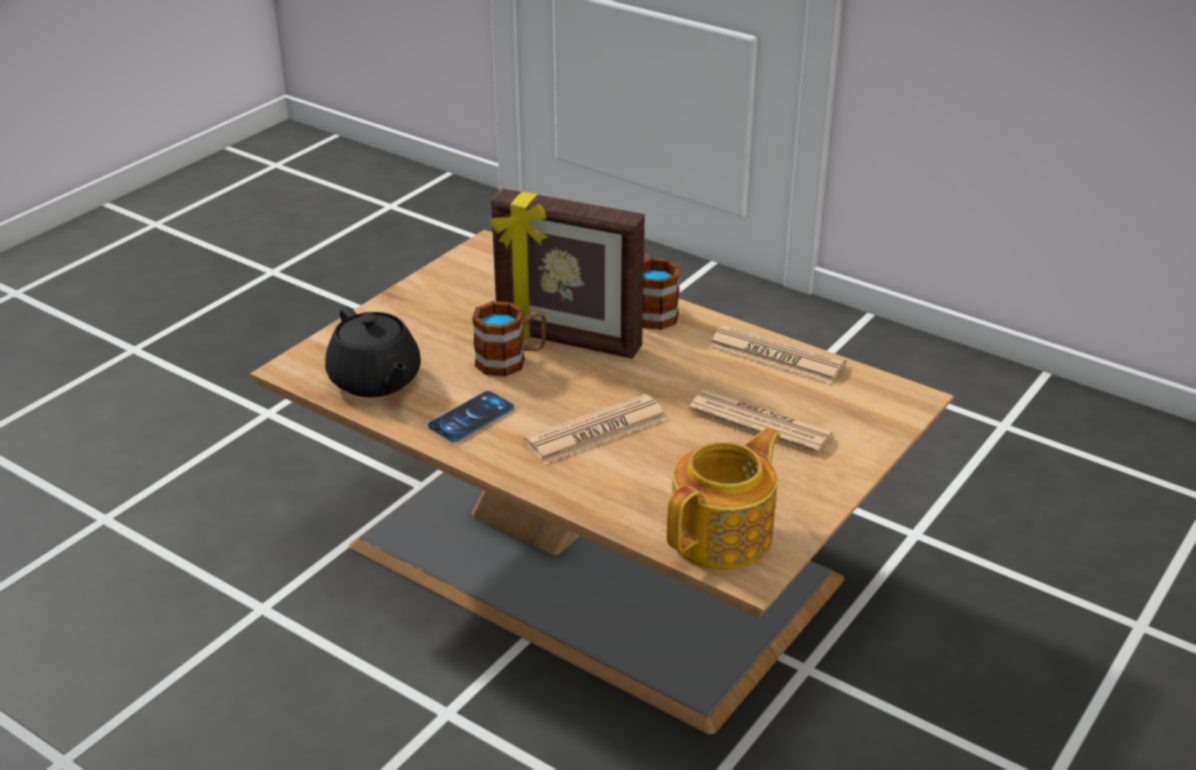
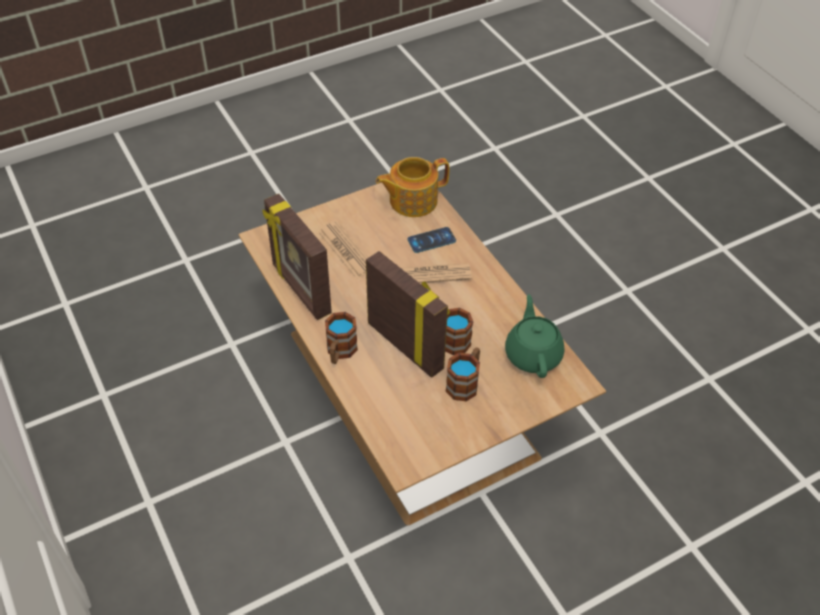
camera: 155 degrees left, 15 degrees up
black teapot [325,307,421,398] -> green teapot [505,294,564,378]
phone [428,391,514,442] -> phone moved to [407,227,456,253]
newspaper [709,324,846,384] -> picture frame [262,194,332,320]
none -> mug [446,347,480,401]

